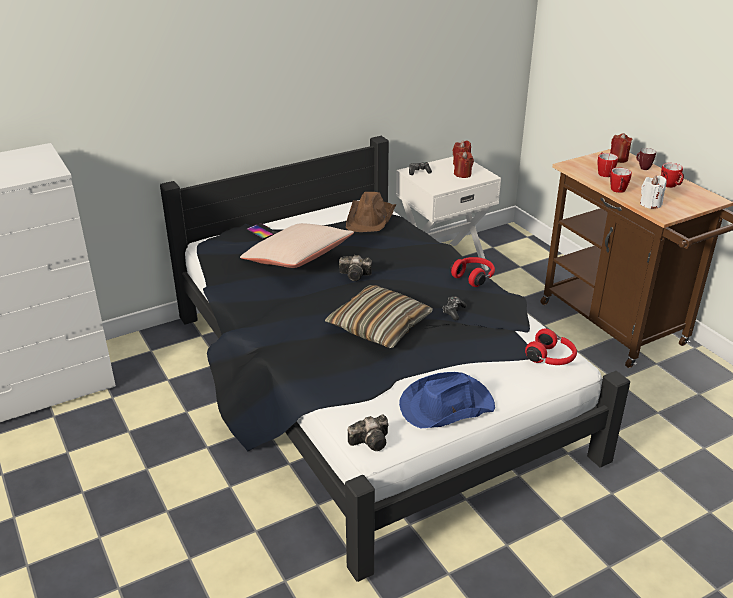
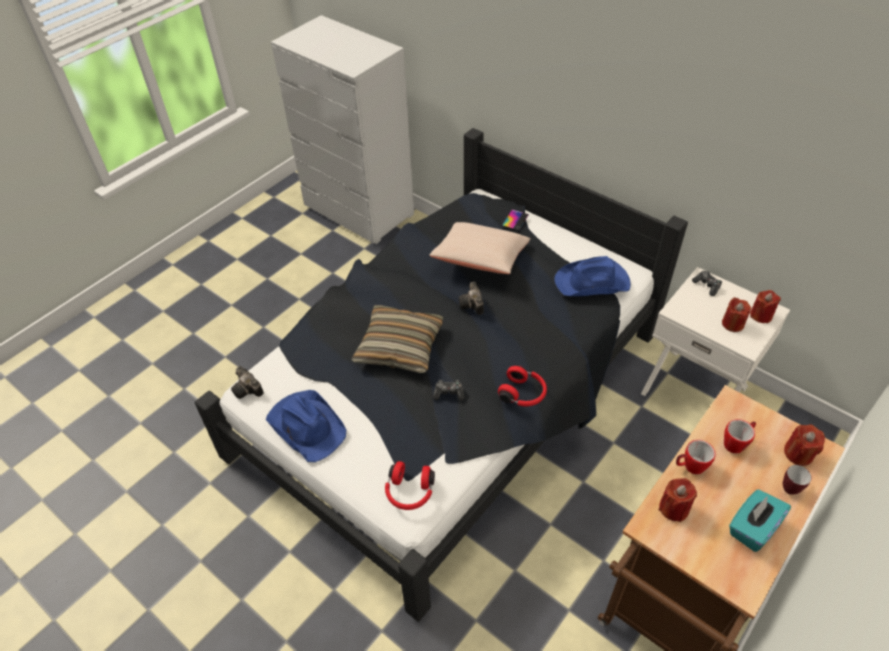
camera: 70 degrees right, 15 degrees up
brown hat [346,192,397,232] -> blue hat [554,256,631,296]
white candle [640,176,667,209] -> red candle [659,478,697,522]
mug [661,163,684,188] -> turquoise tissue box [729,490,791,552]

